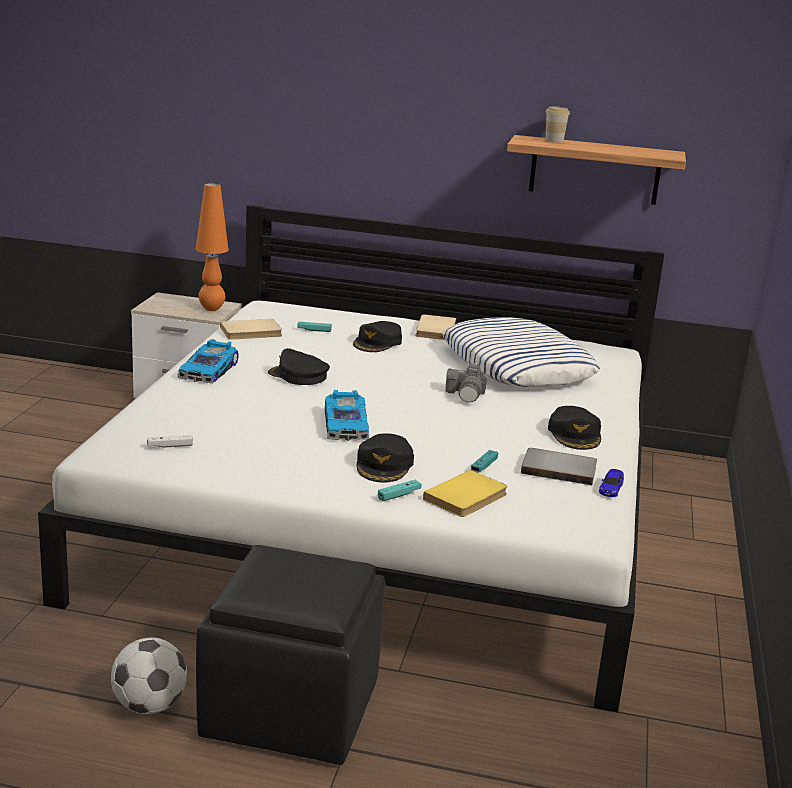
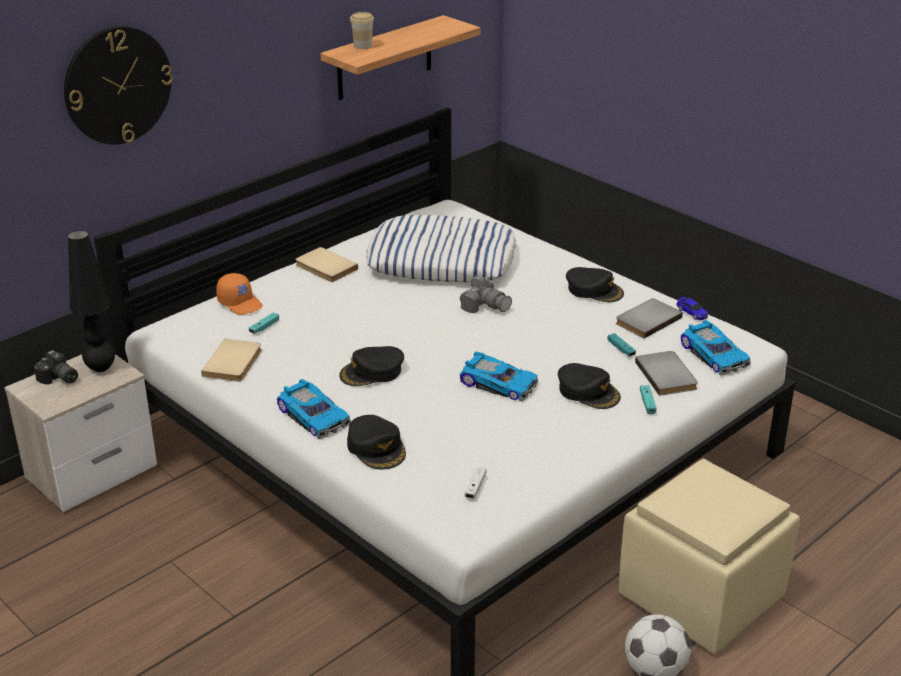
camera: 55 degrees left, 10 degrees up
orange table lamp [196,183,229,311] -> black table lamp [68,230,115,372]
black ottoman [196,545,385,765] -> beige ottoman [619,459,800,654]
black cap [353,321,402,352] -> black cap moved to [347,415,406,470]
yellow book [423,470,508,517] -> grey book [635,351,698,396]
none -> camera [34,350,78,384]
none -> wall clock [64,26,173,145]
none -> orange cap [216,273,263,315]
none -> toy car [681,320,751,375]

